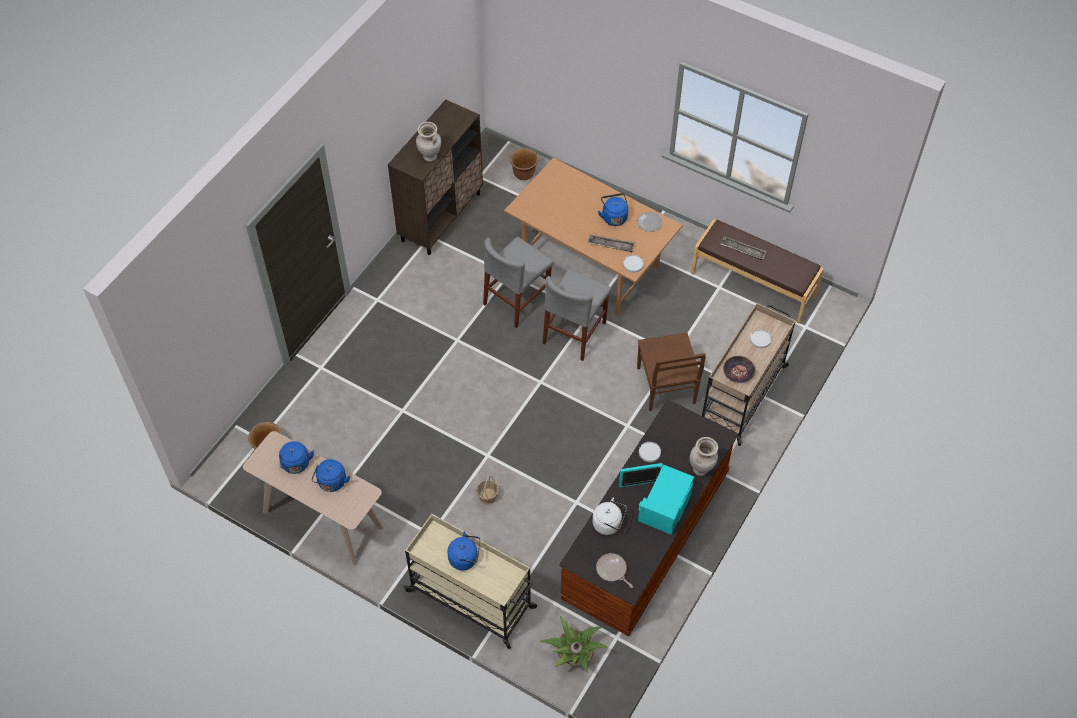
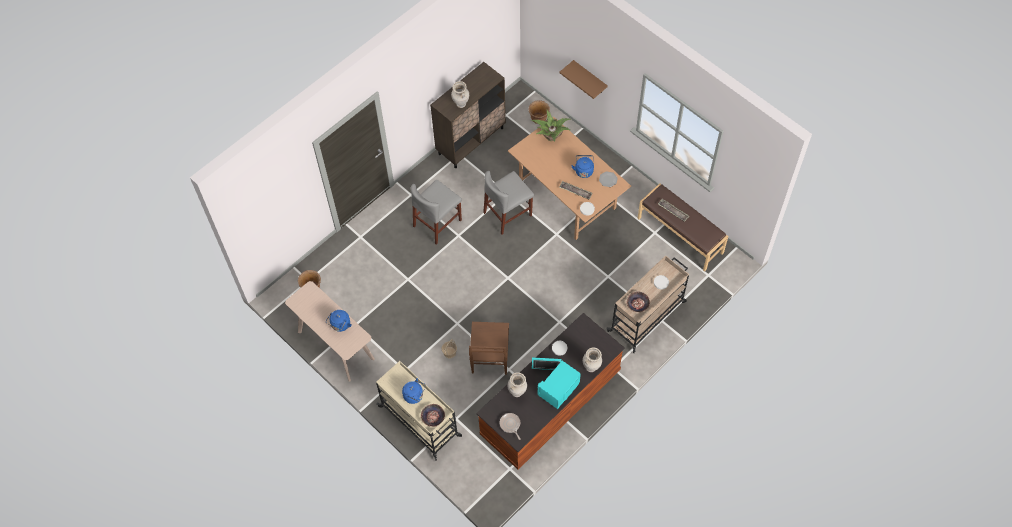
camera: 15 degrees right, 5 degrees up
blue kettle [279,441,314,474] -> none
potted plant [540,616,607,673] -> potted plant moved to [531,110,571,142]
grey chair [543,270,611,361] -> grey chair moved to [411,180,462,245]
white kettle [592,498,627,535] -> beige vase [507,372,527,397]
brown chair [637,332,706,411] -> brown chair moved to [469,322,509,375]
none -> bowl [421,404,445,427]
none -> brown shelf [559,60,608,99]

